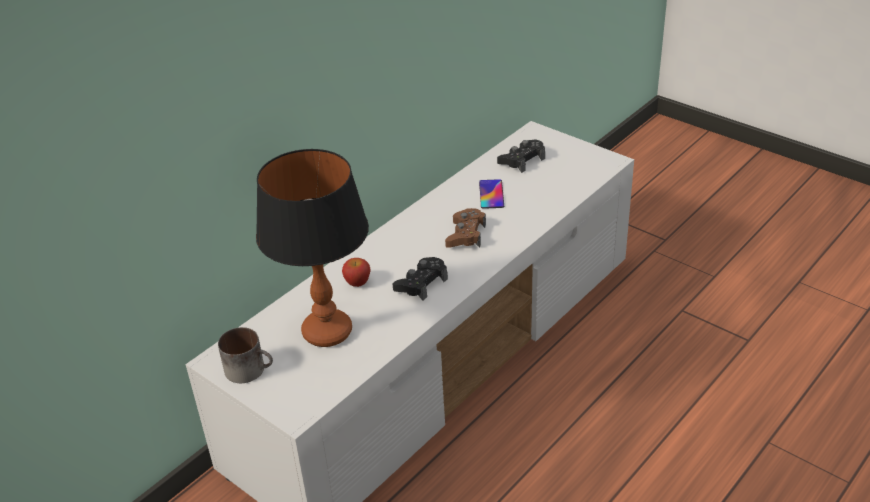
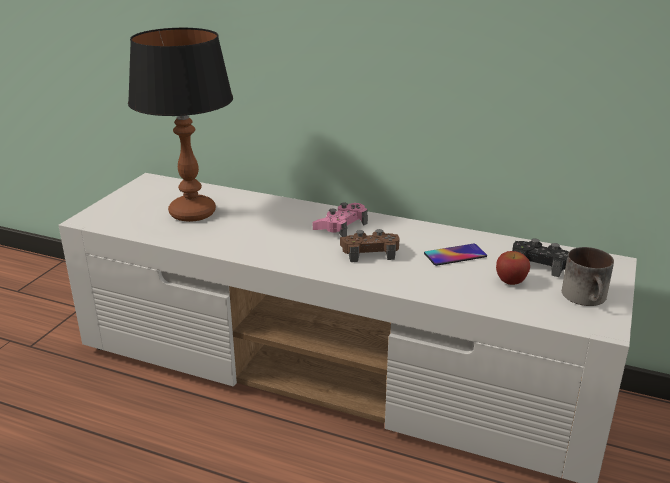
camera: 70 degrees right, 10 degrees down
mug [218,327,273,383] -> mug moved to [562,247,614,306]
apple [342,258,370,287] -> apple moved to [496,251,530,285]
black game controller [393,257,448,300] -> none
none -> pink game controller [313,203,368,237]

